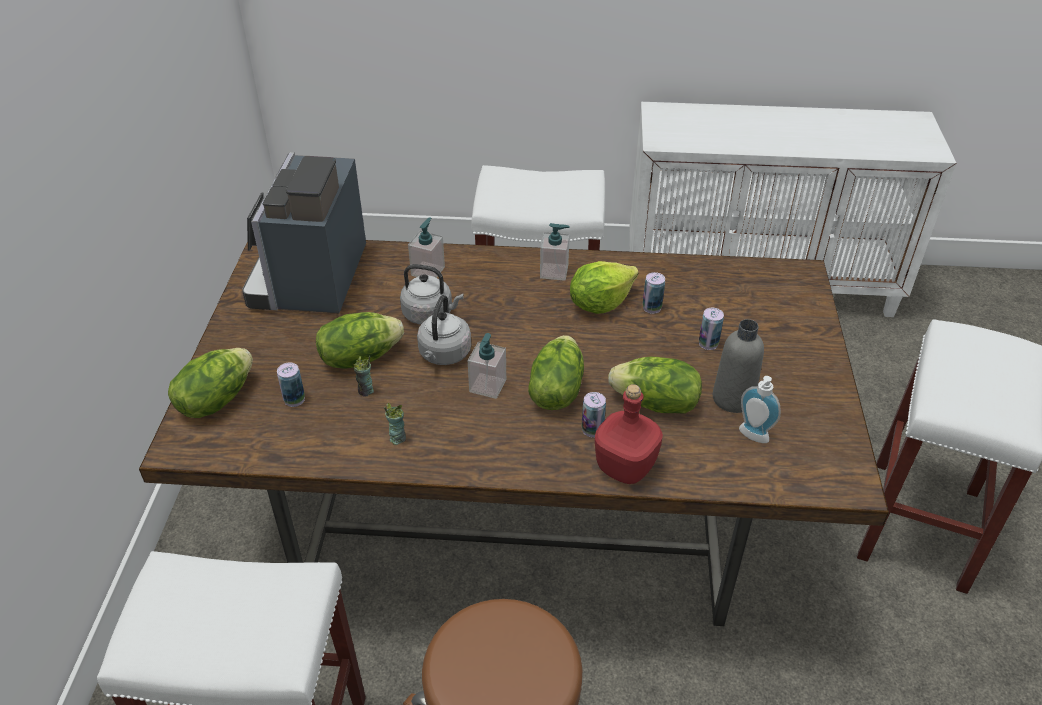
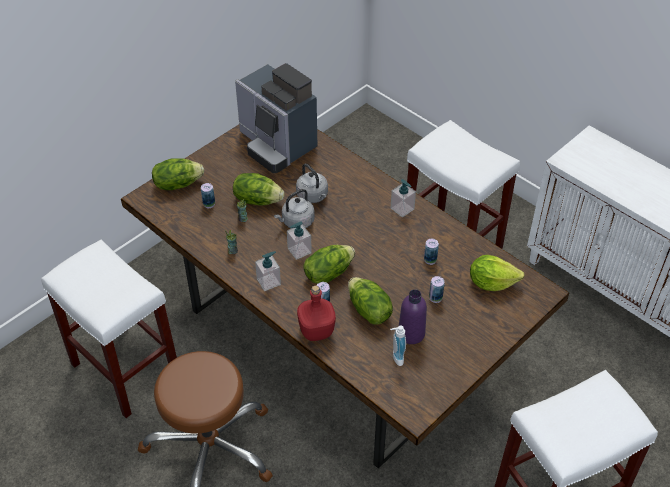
camera: 40 degrees right, 5 degrees up
coffee machine [242,152,366,313] -> coffee machine turned 90 degrees counterclockwise [235,63,317,173]
soap dispenser [408,217,445,278] -> soap dispenser moved to [255,251,281,291]
lettuce [570,261,639,314] -> lettuce moved to [470,255,525,291]
grey bottle [713,319,764,413] -> purple bottle [399,289,427,344]

